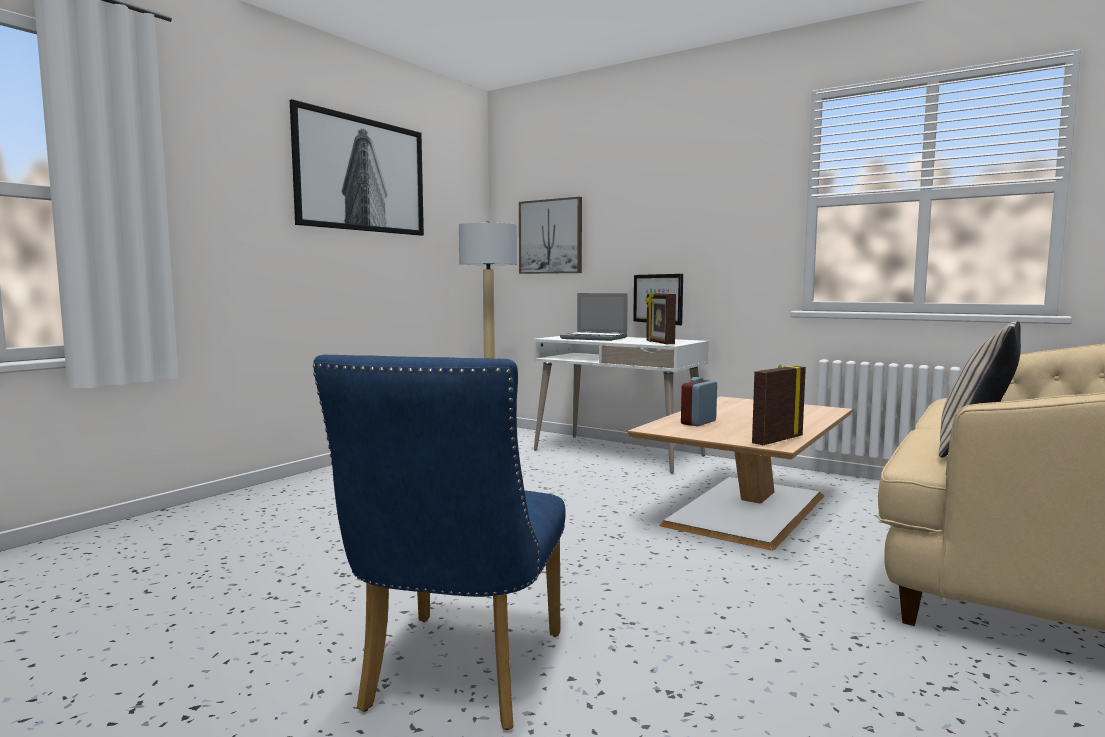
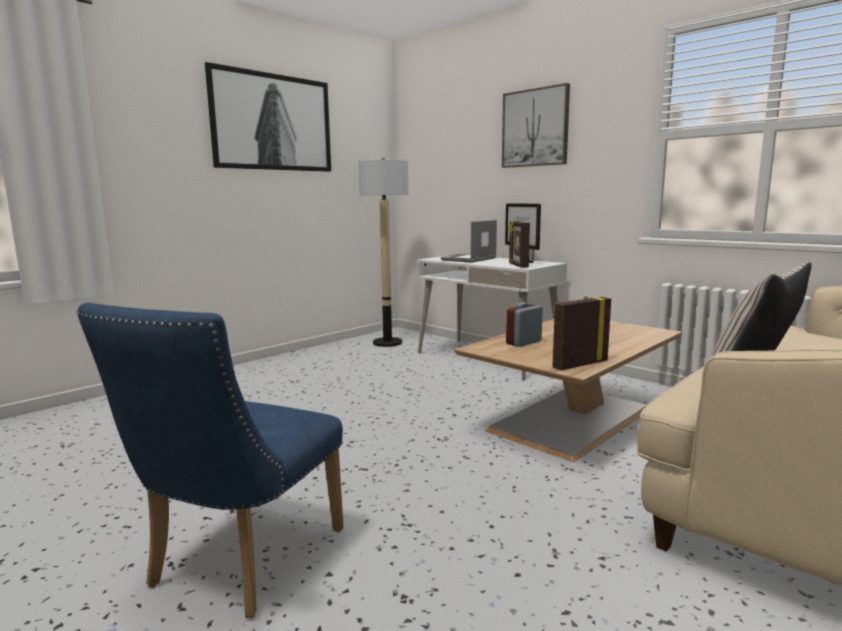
camera: 10 degrees right, 5 degrees up
picture [519,197,582,274] -> picture moved to [502,83,570,168]
laptop [560,293,628,341] -> laptop turned 90 degrees clockwise [441,220,497,263]

